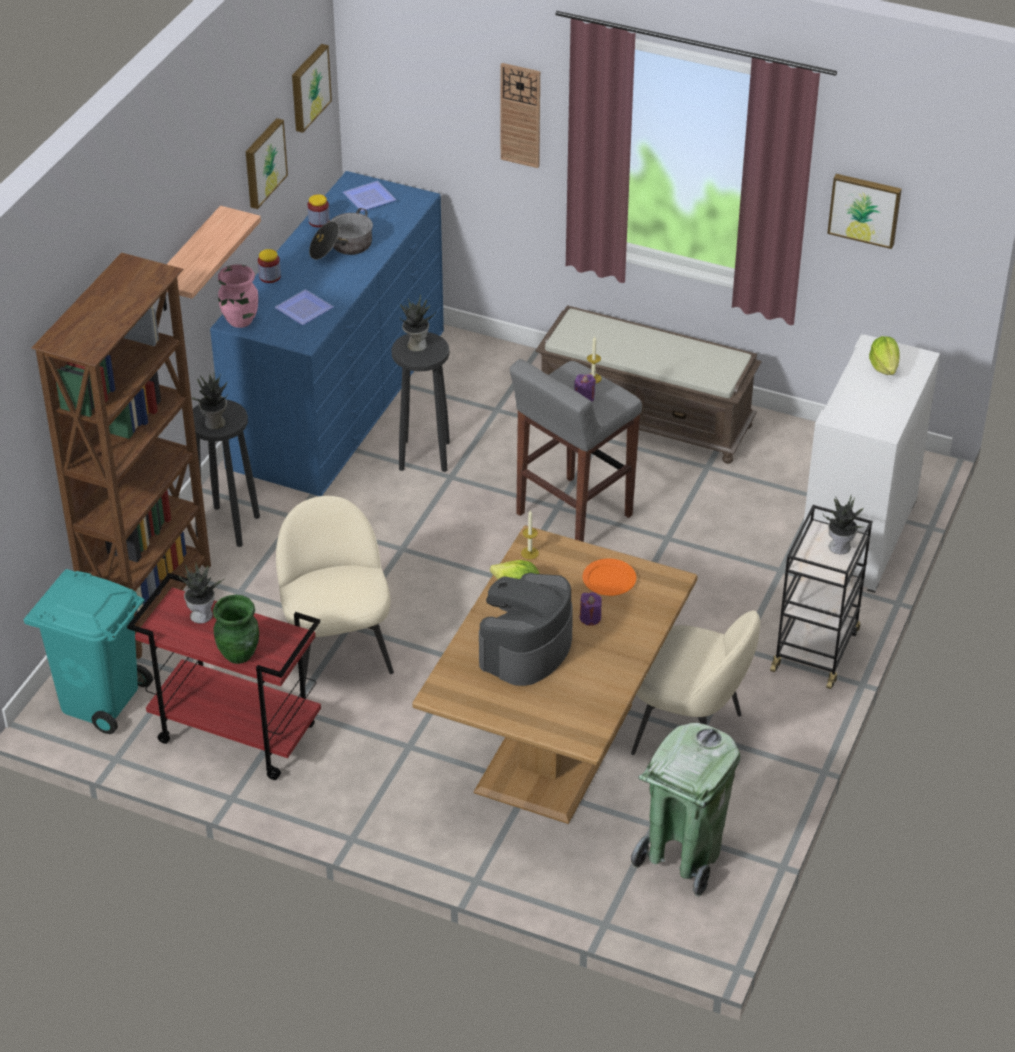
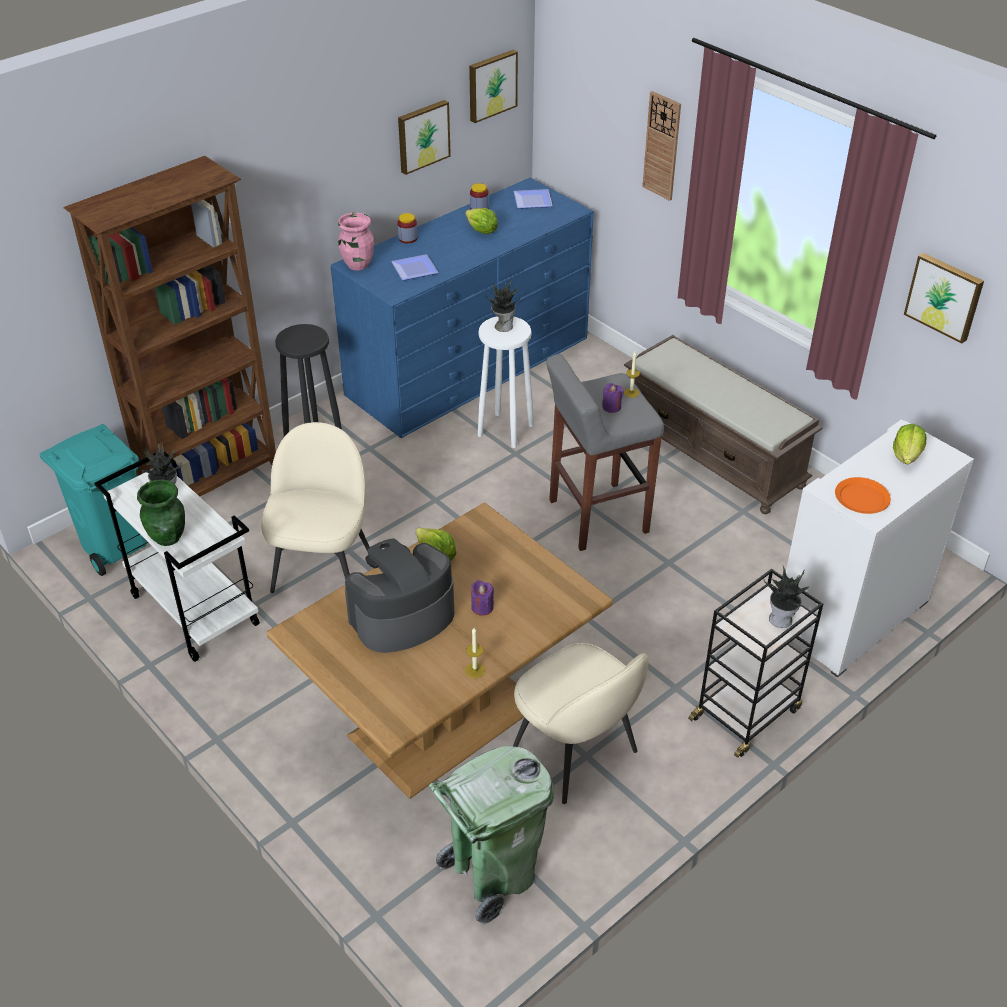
camera: 25 degrees right, 0 degrees up
red cart [127,573,321,780] -> white cart [94,450,260,662]
shelf [163,206,261,311] -> none
potted plant [191,372,228,430] -> none
cooking pot [309,208,373,260] -> lettuce [465,208,498,234]
black stool [392,332,450,472] -> white stool [478,316,534,448]
candle [521,510,539,559] -> candle moved to [465,628,485,678]
orange plate [583,559,636,596] -> orange plate moved to [835,477,891,514]

